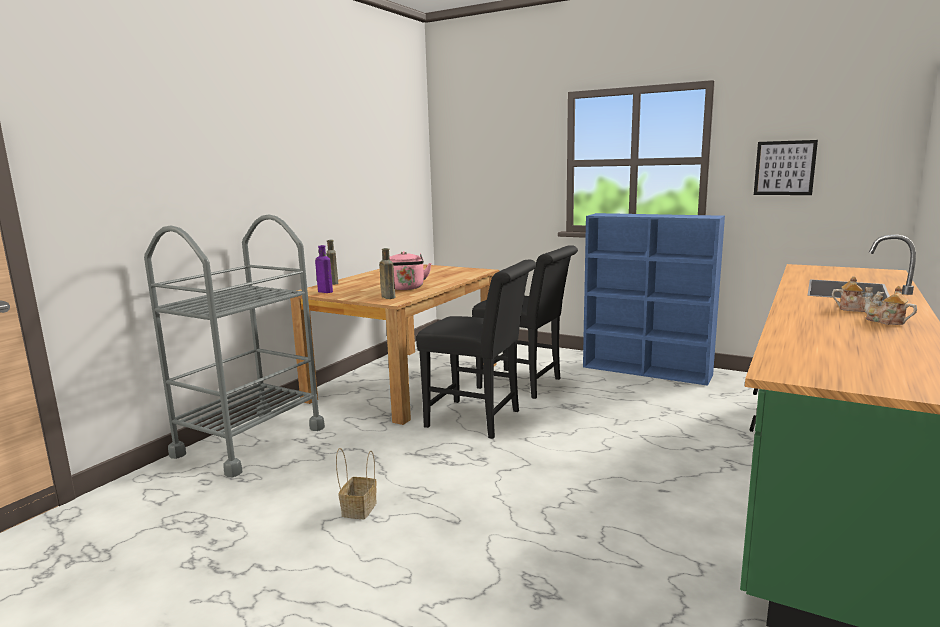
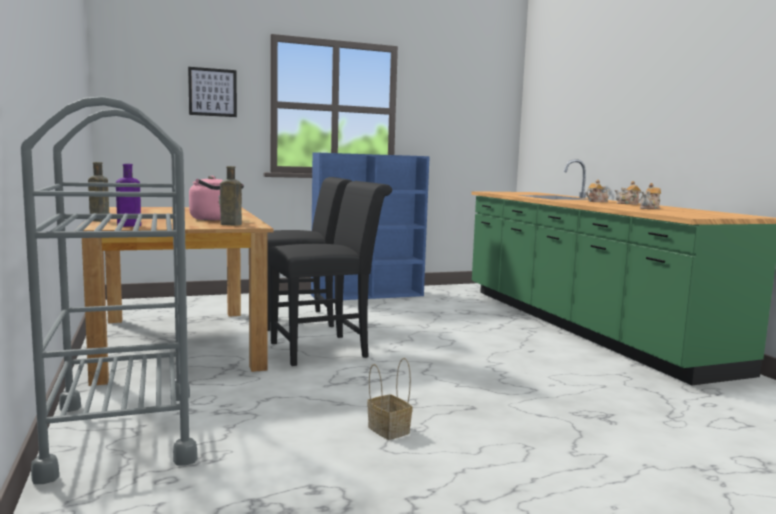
camera: 50 degrees left, 5 degrees down
picture [754,140,818,195] -> picture moved to [188,67,237,117]
none -> teapot [640,183,661,209]

